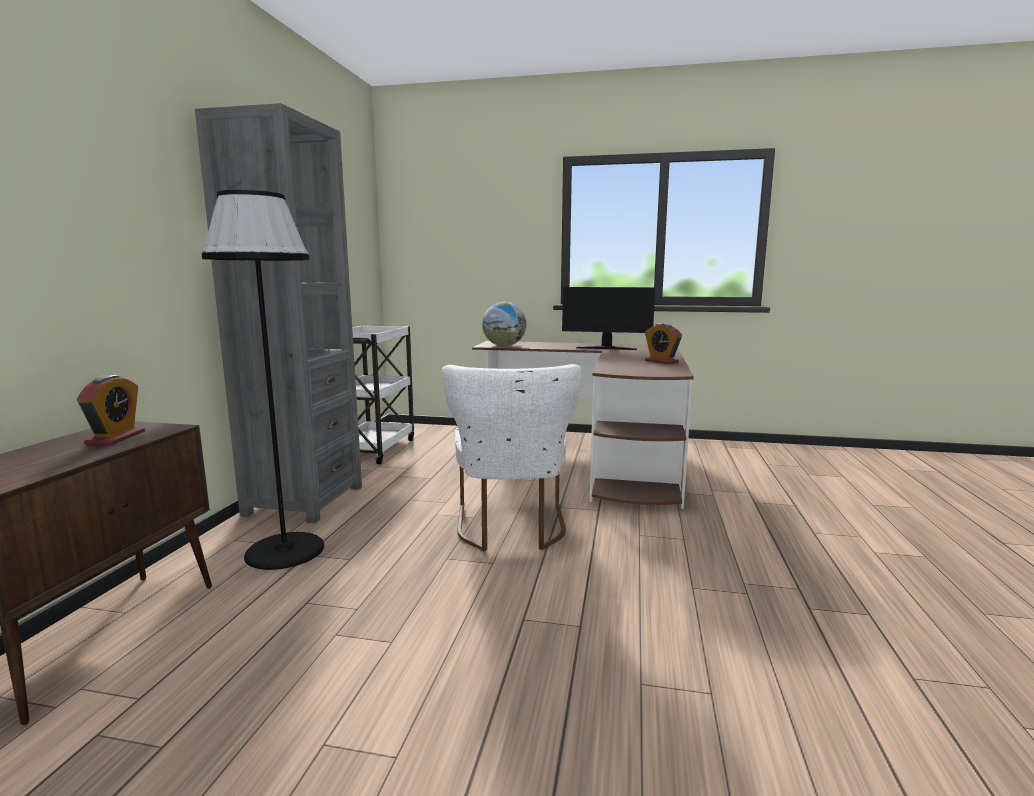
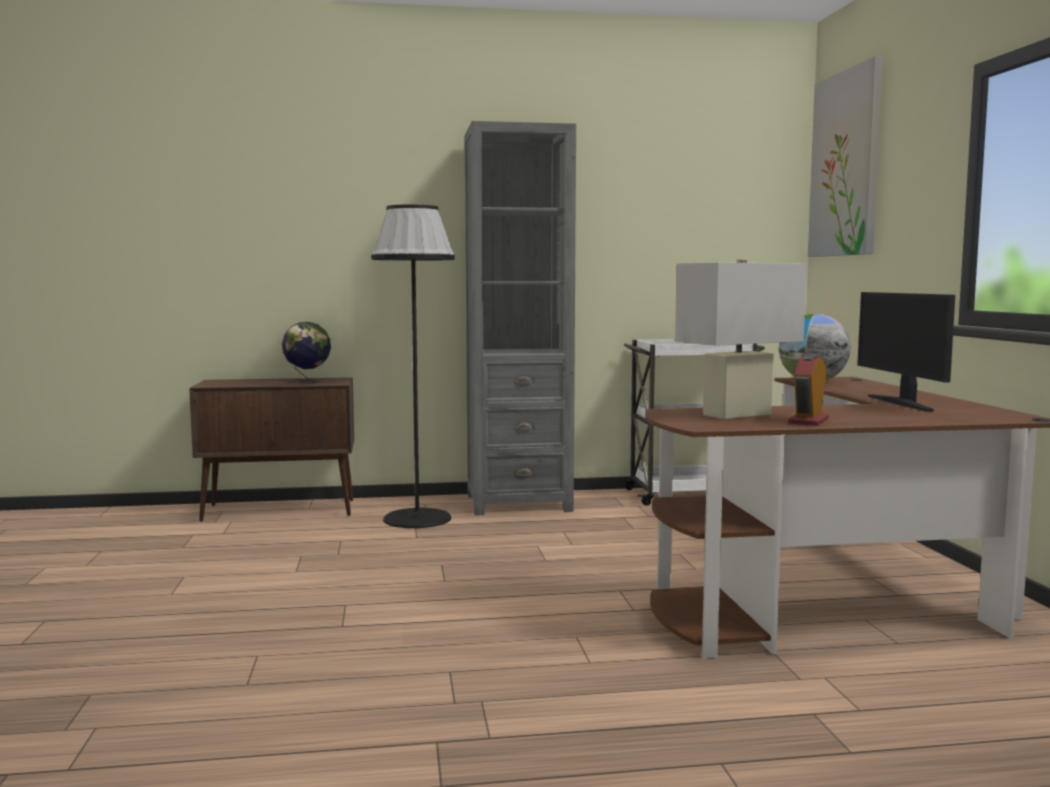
camera: 70 degrees right, 5 degrees down
alarm clock [77,375,145,445] -> globe [282,322,331,383]
white chair [441,364,582,551] -> none
none -> white table lamp [675,259,807,420]
none -> picture [808,56,883,257]

